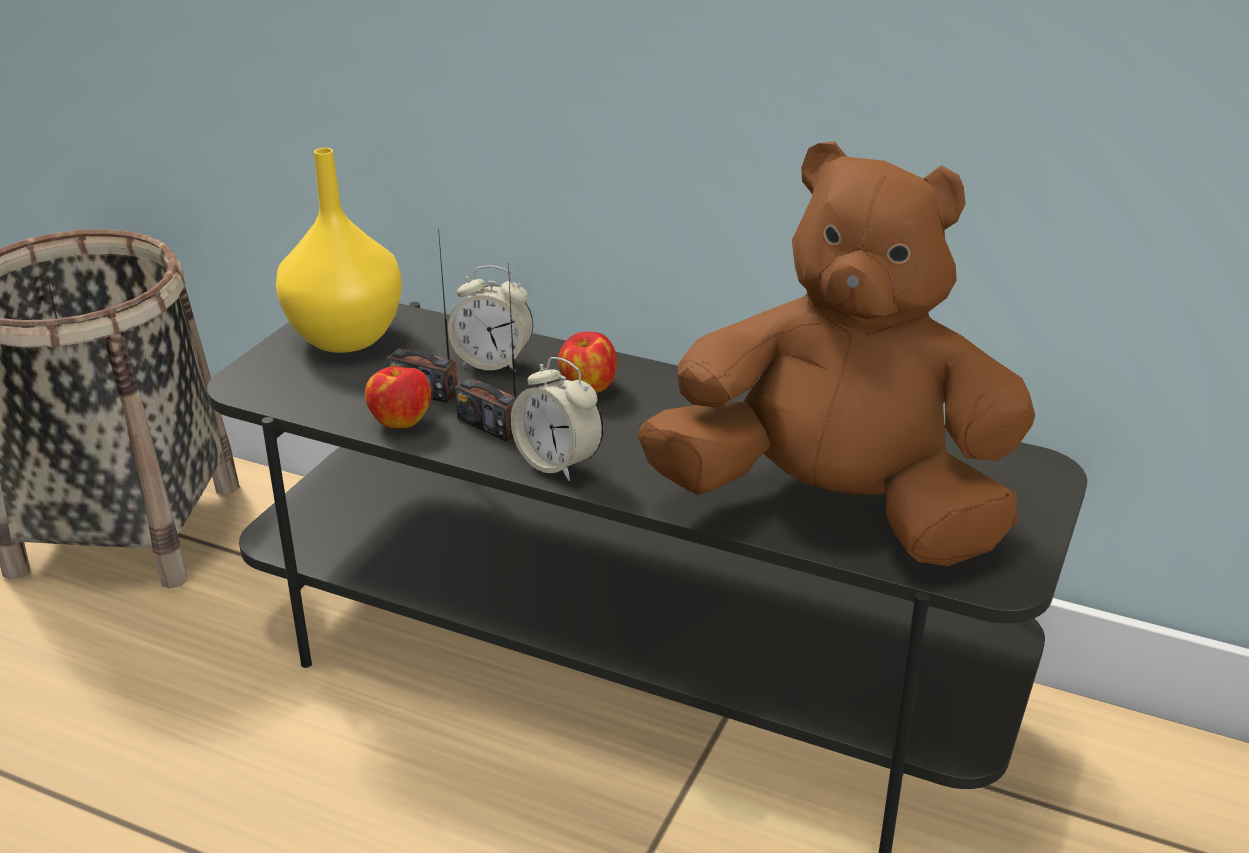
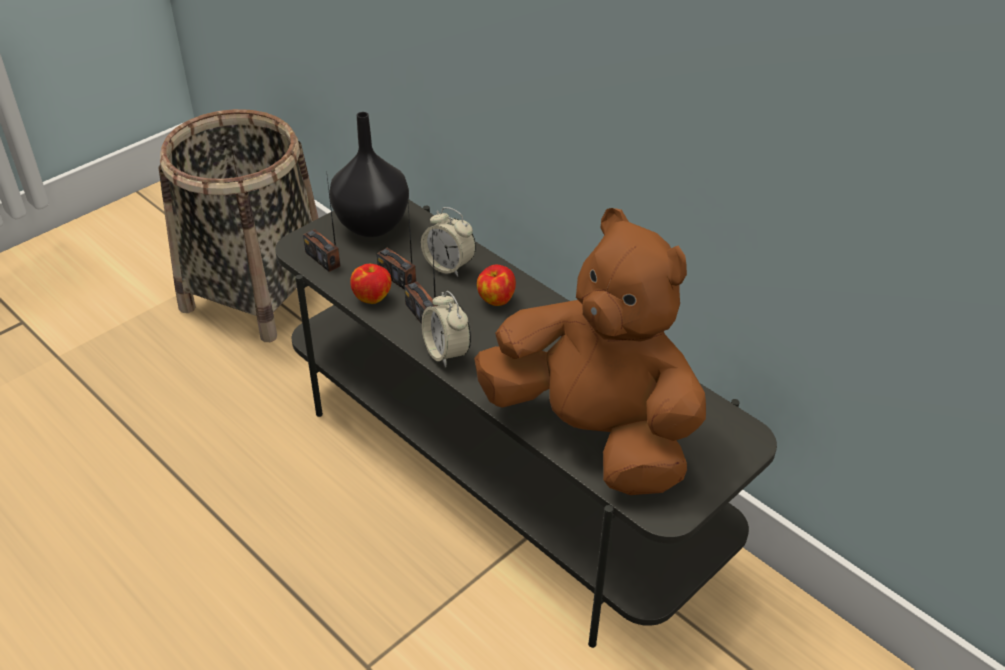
camera: 20 degrees right, 10 degrees up
yellow vase [276,148,402,353] -> black vase [329,112,409,237]
none -> radio [303,171,340,272]

